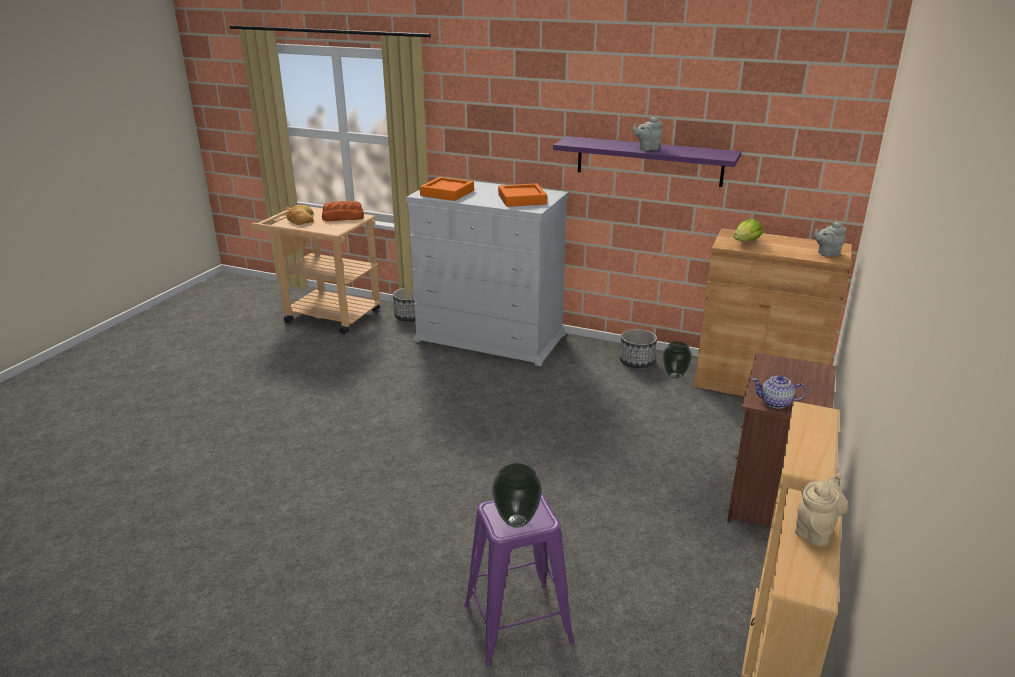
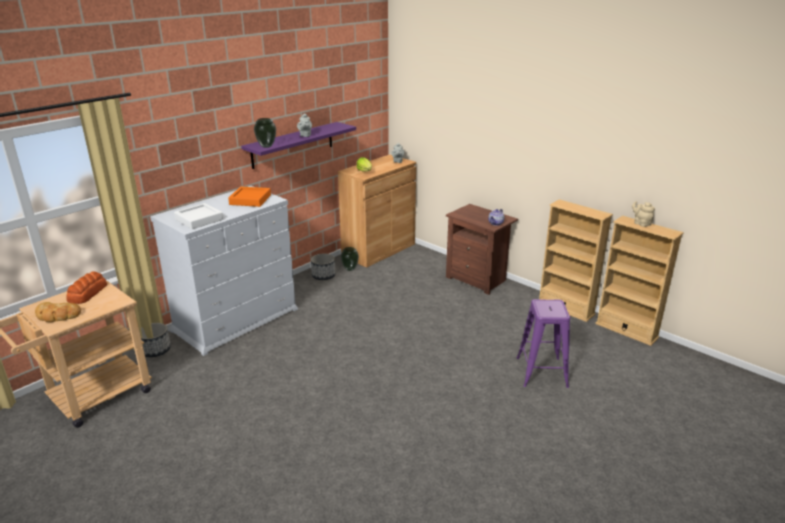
camera: 70 degrees left, 0 degrees up
orange tray [420,177,474,201] -> white tray [174,203,223,229]
vase [492,463,542,528] -> vase moved to [254,118,276,148]

